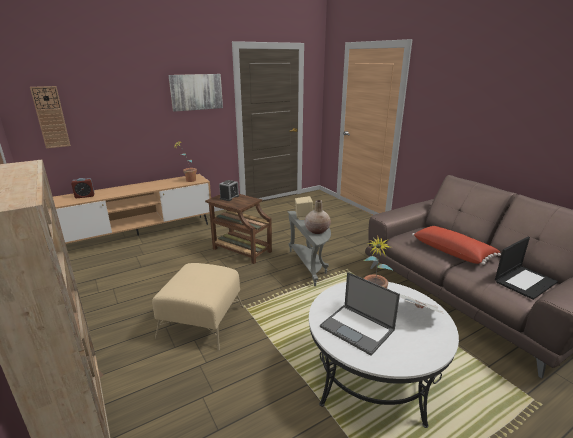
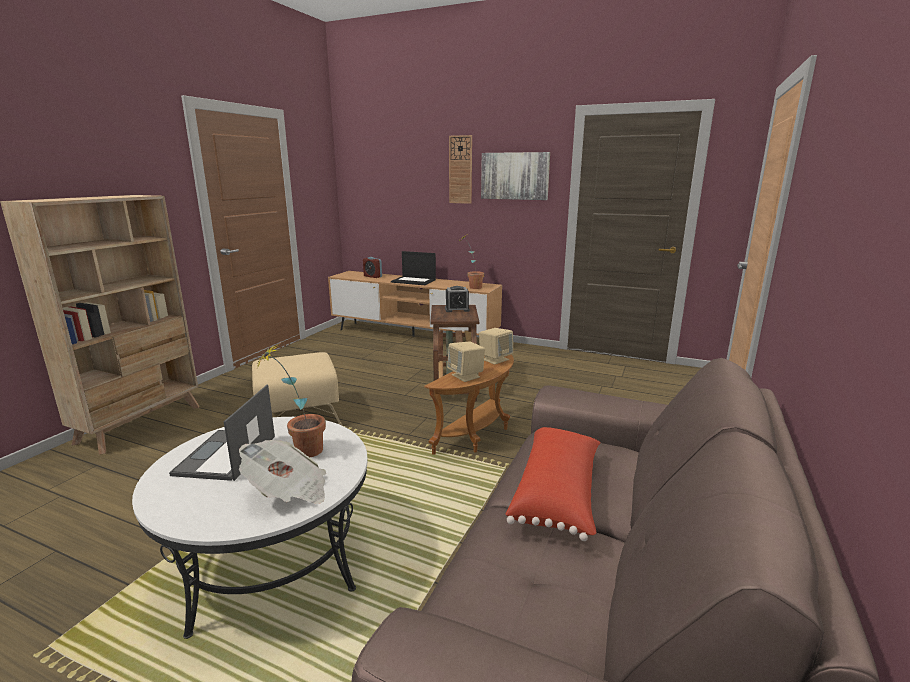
camera: 55 degrees right, 5 degrees down
wall clock [30,86,71,148] -> wall clock moved to [449,135,472,204]
grey side table [287,211,331,286] -> brown side table [424,354,514,455]
beige vase [304,200,331,234] -> beige speaker [447,341,485,382]
laptop [495,237,558,300] -> laptop moved to [391,251,436,285]

